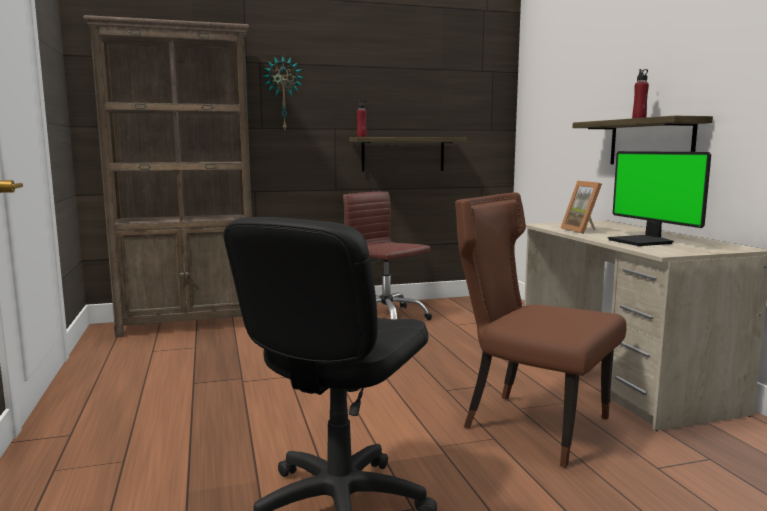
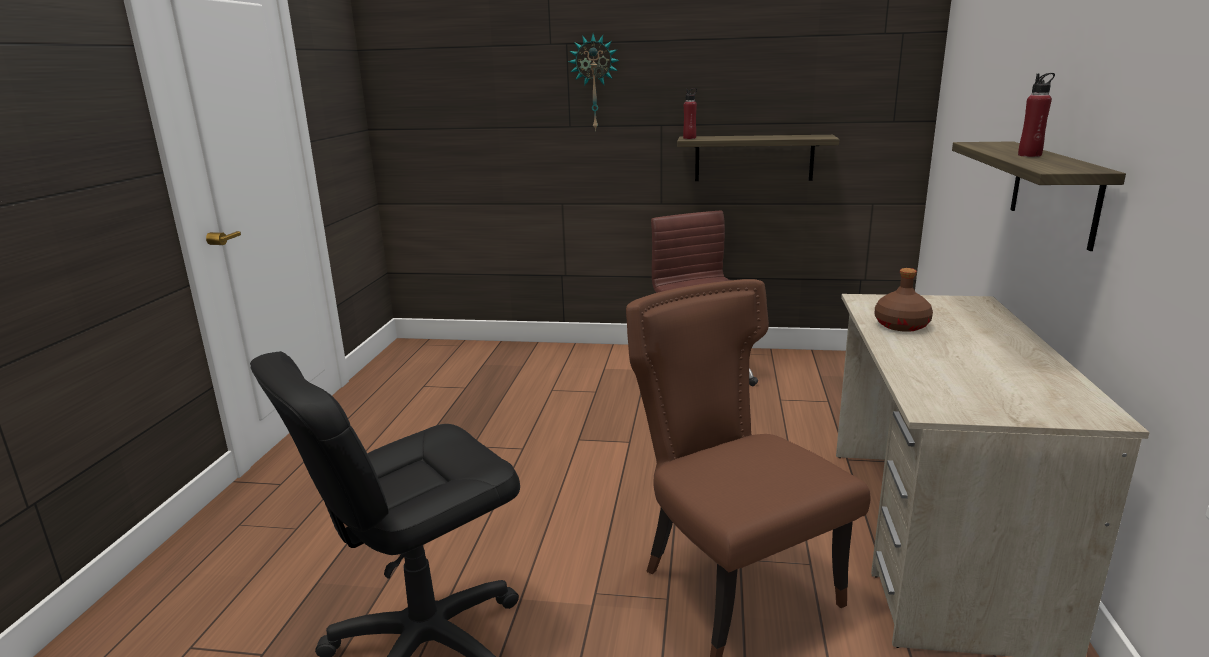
camera: 25 degrees right, 10 degrees up
brown bookcase [83,15,252,338] -> none
picture frame [561,181,602,234] -> brown bottle [874,268,933,332]
monitor [608,151,711,246] -> none

